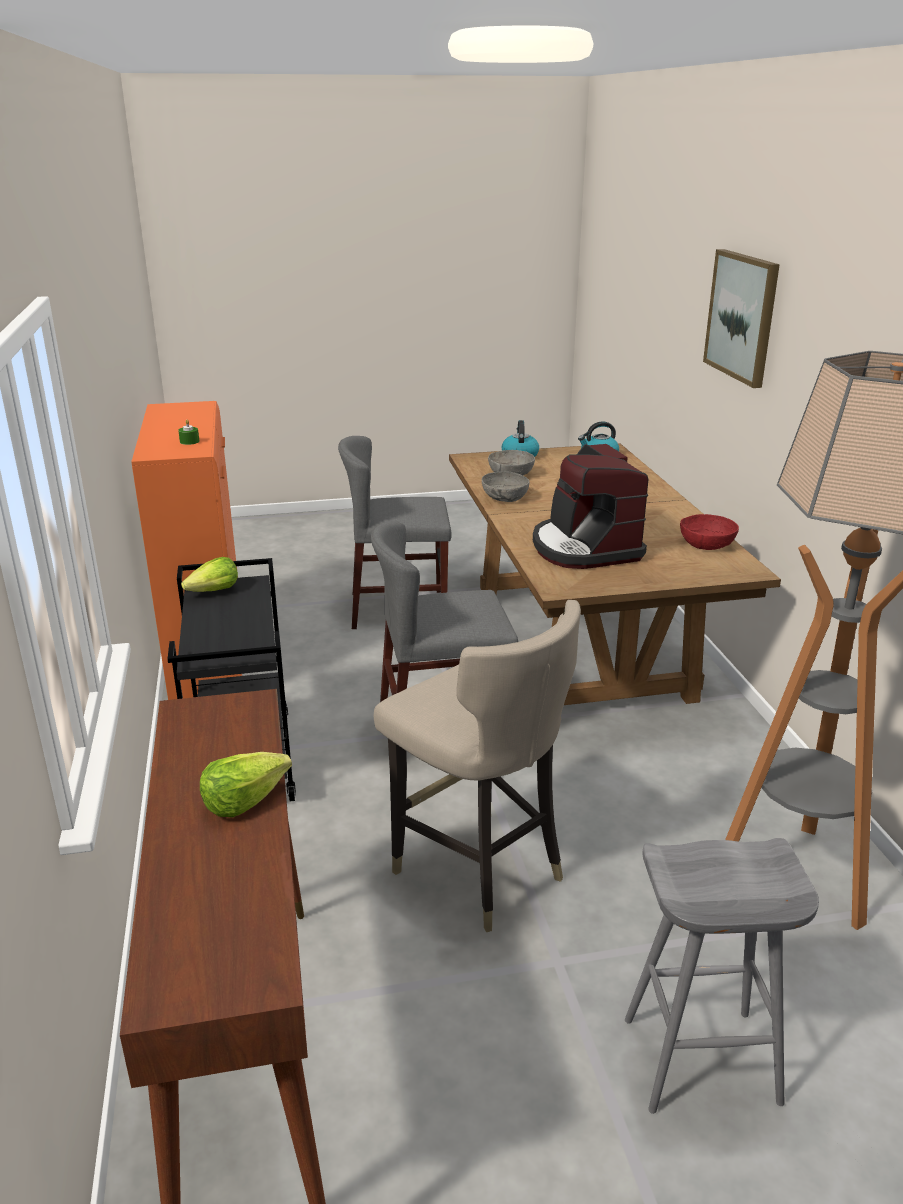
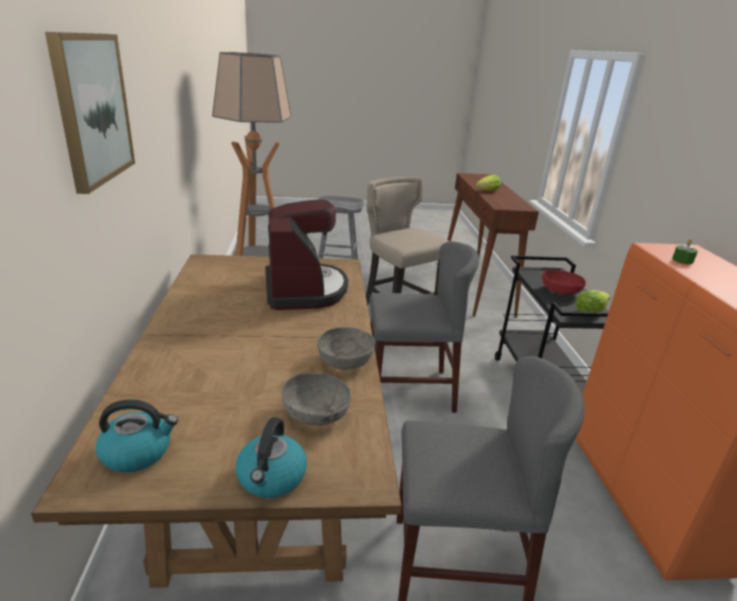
camera: 175 degrees left, 0 degrees up
red bowl [680,514,739,550] -> red bowl moved to [542,270,586,295]

